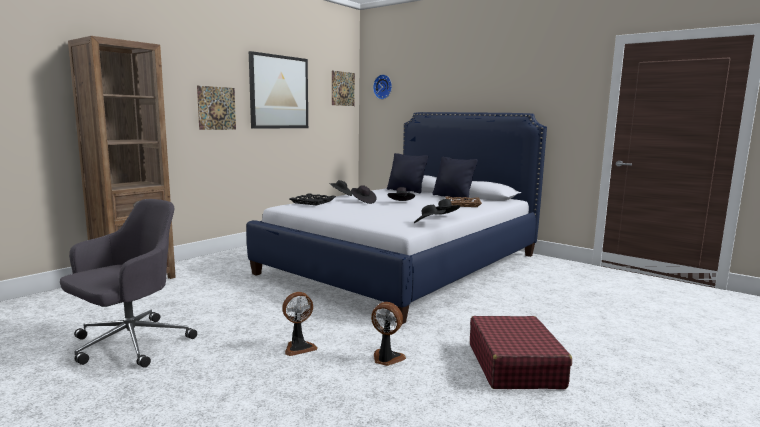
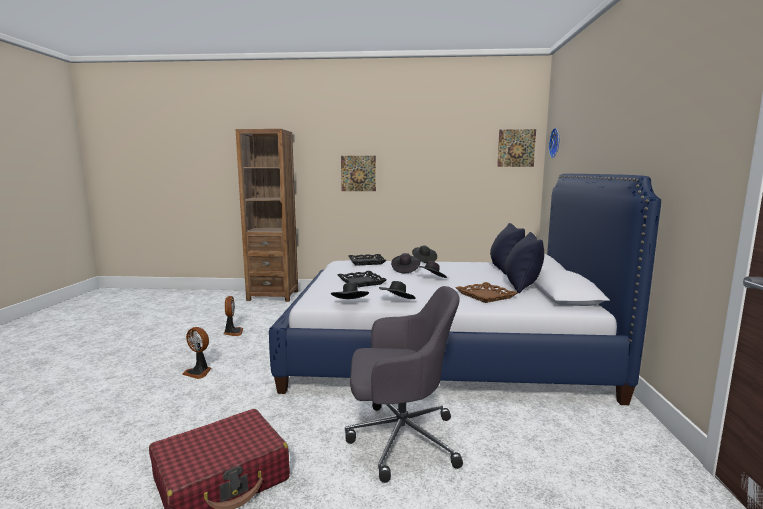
camera: 55 degrees right, 0 degrees up
grey office chair [60,199,197,368] -> grey office chair moved to [345,286,463,483]
picture [249,51,308,129] -> none
fan [371,302,406,366] -> fan moved to [223,296,243,336]
none -> black tray [337,271,387,287]

